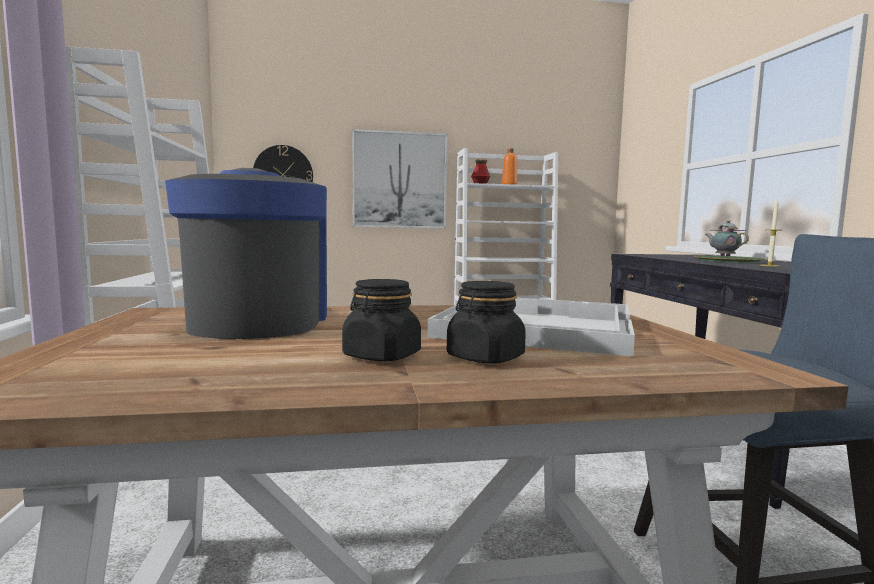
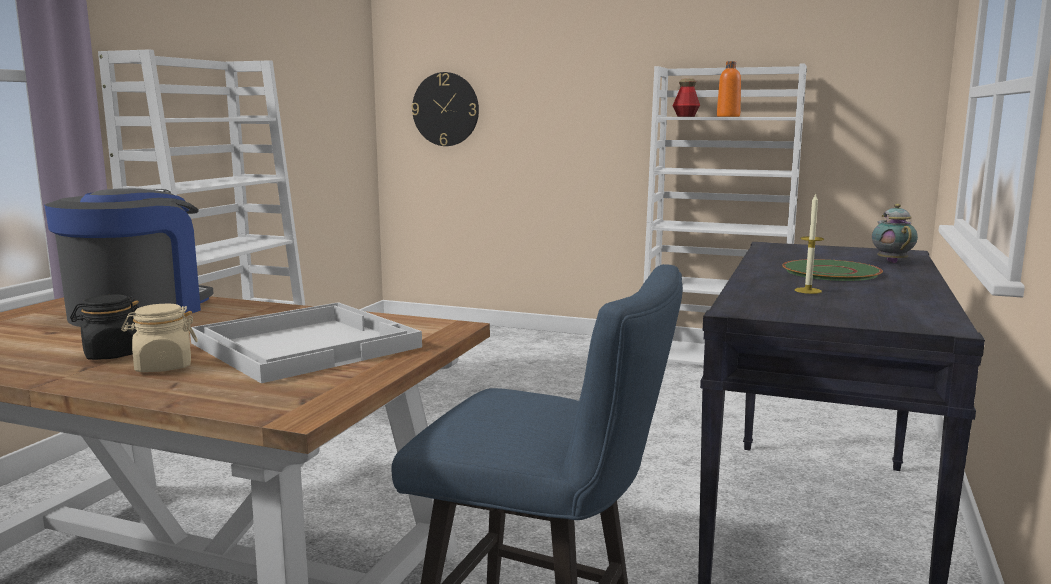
camera: 30 degrees right, 5 degrees up
picture [352,129,448,228] -> none
black jar [447,281,526,363] -> beige jar [121,304,197,372]

